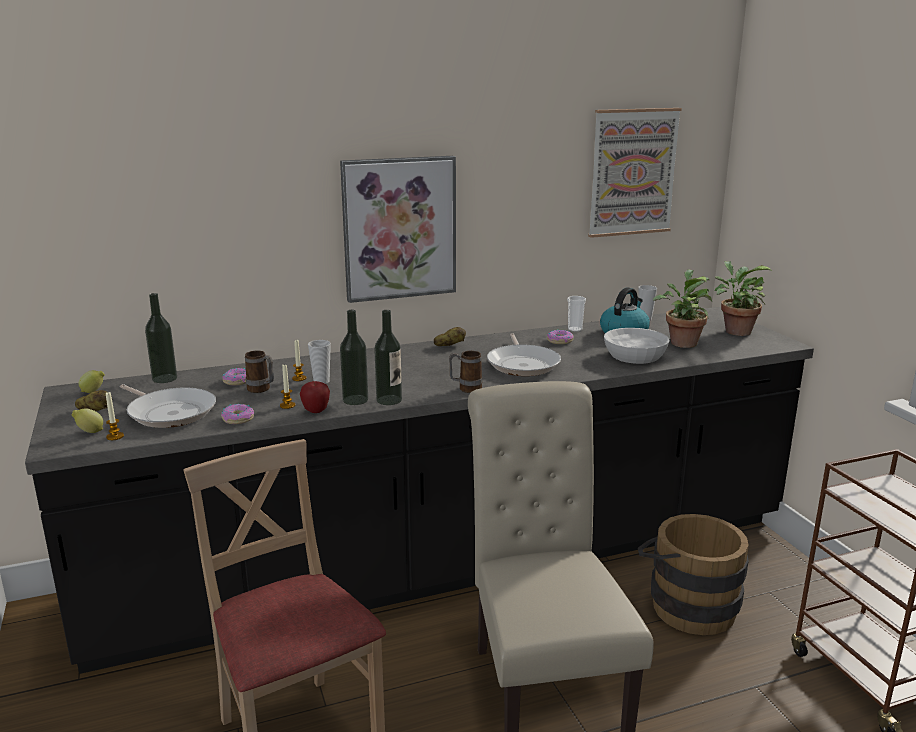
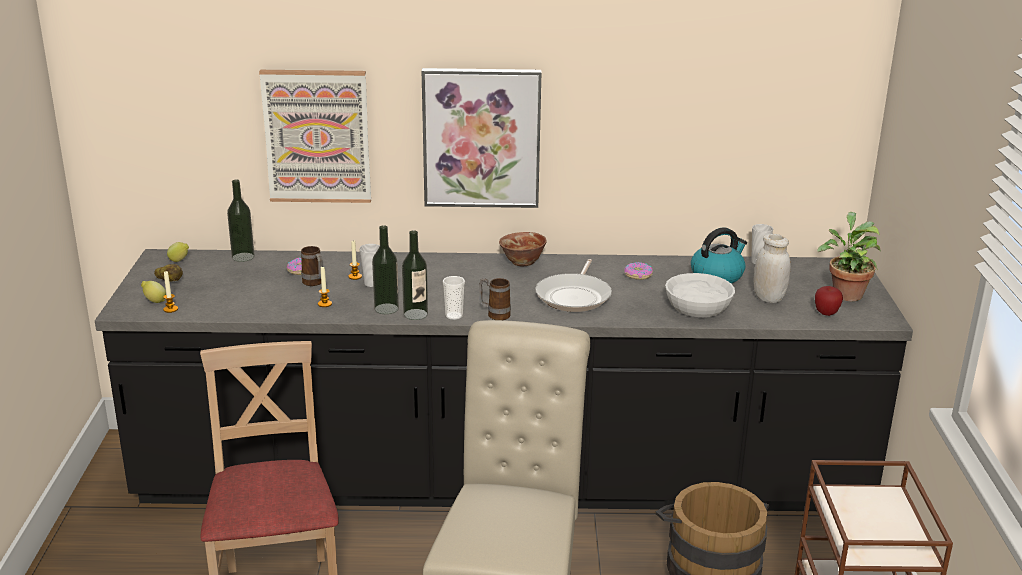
camera: 20 degrees right, 5 degrees up
frying pan [120,384,216,428] -> none
donut [221,404,254,424] -> none
apple [300,381,330,413] -> apple moved to [815,286,843,316]
potato [434,327,466,346] -> bowl [499,232,547,266]
cup [567,296,586,332] -> cup moved to [442,276,465,320]
picture [588,108,682,238] -> picture moved to [259,70,371,203]
potted plant [653,269,712,348] -> white jar [753,234,791,303]

